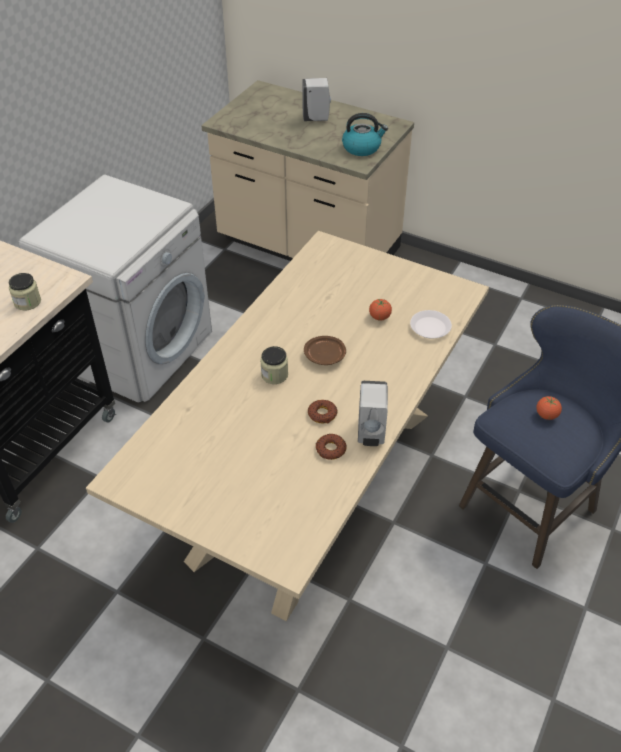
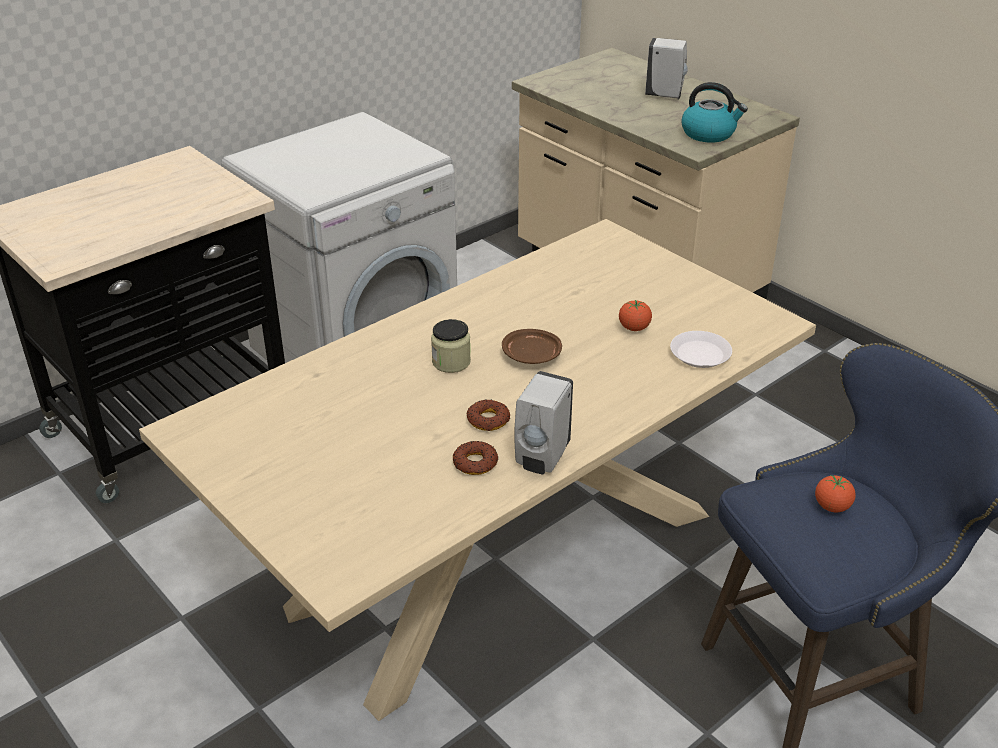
camera: 20 degrees right, 10 degrees down
jar [9,273,41,310] -> none

